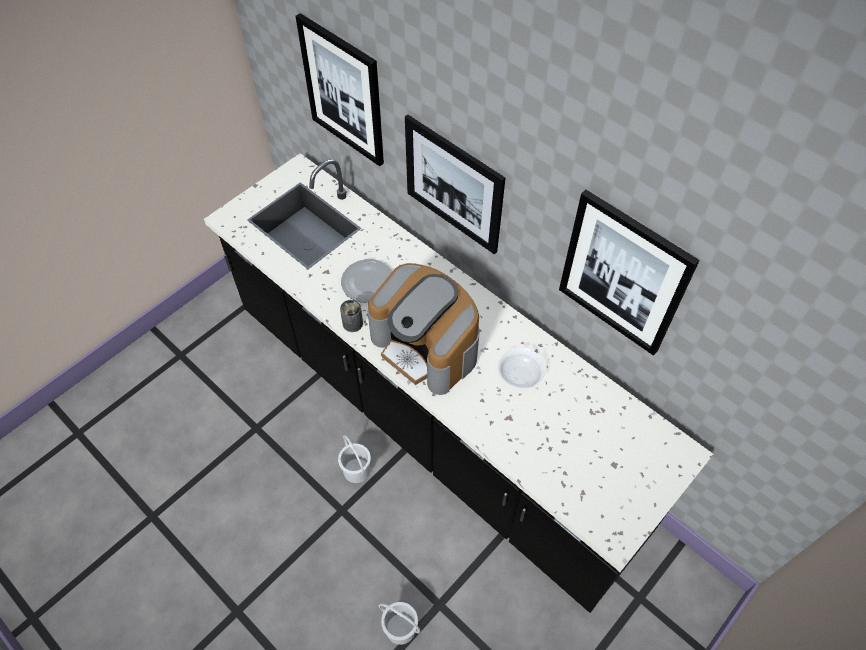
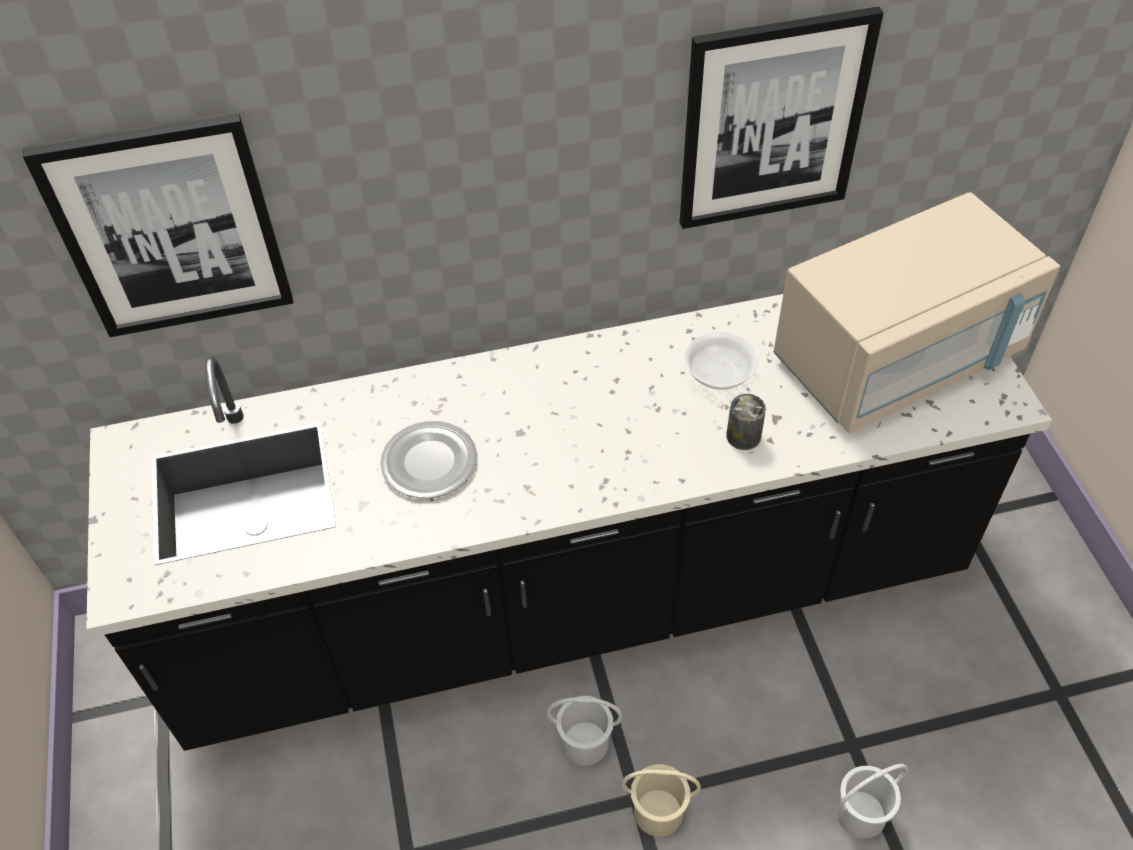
camera: 55 degrees left, 5 degrees down
can [340,300,363,332] -> can moved to [726,394,766,450]
coffee machine [367,263,480,395] -> none
picture [405,115,505,255] -> none
none -> beige bucket [622,764,701,837]
none -> beige microwave [773,192,1060,433]

